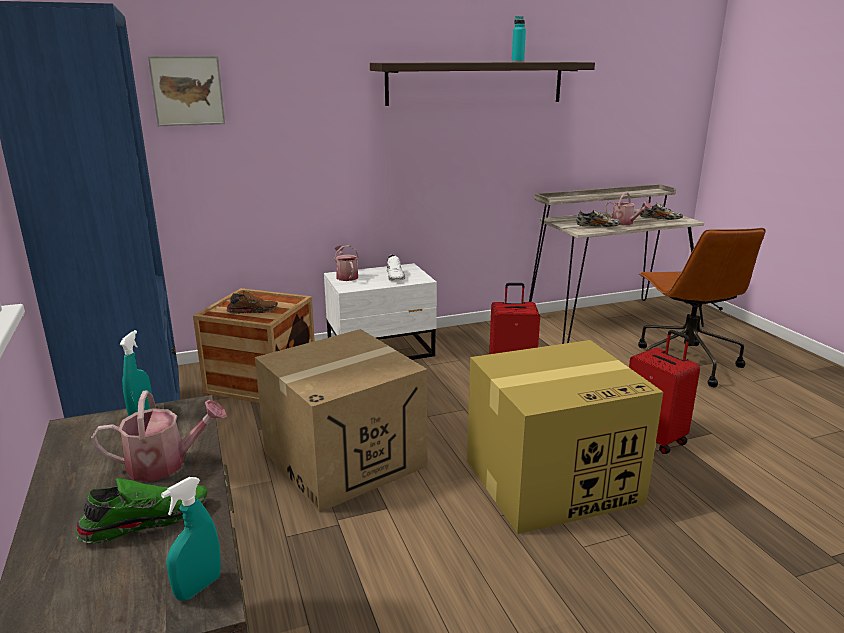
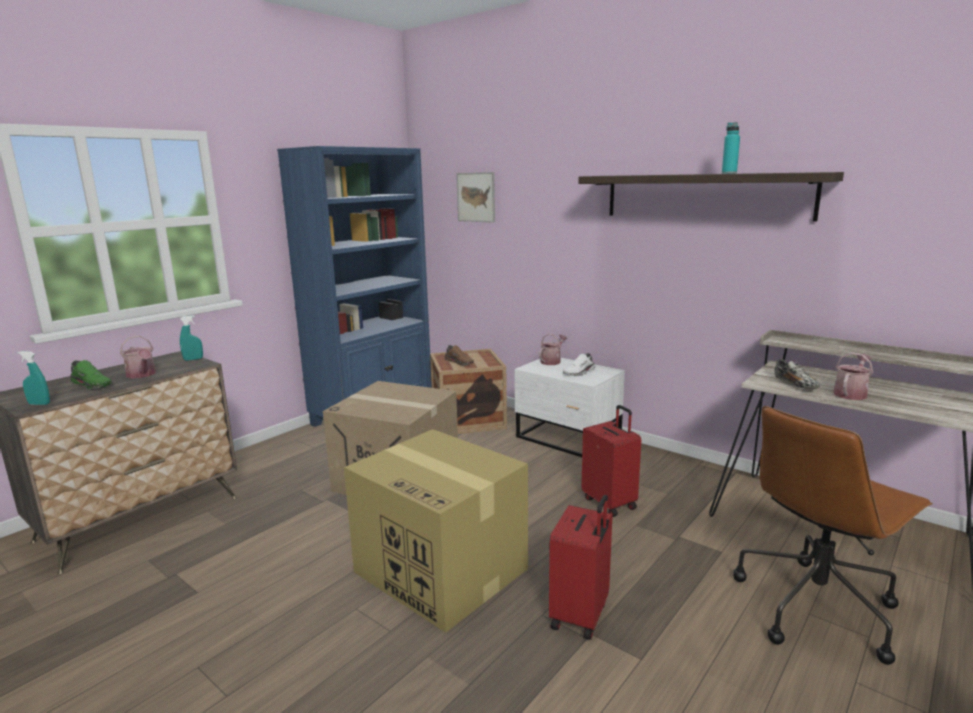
camera: 60 degrees right, 5 degrees down
watering can [605,192,652,225] -> watering can turned 150 degrees counterclockwise [834,352,873,400]
shoe [640,203,683,220] -> none

